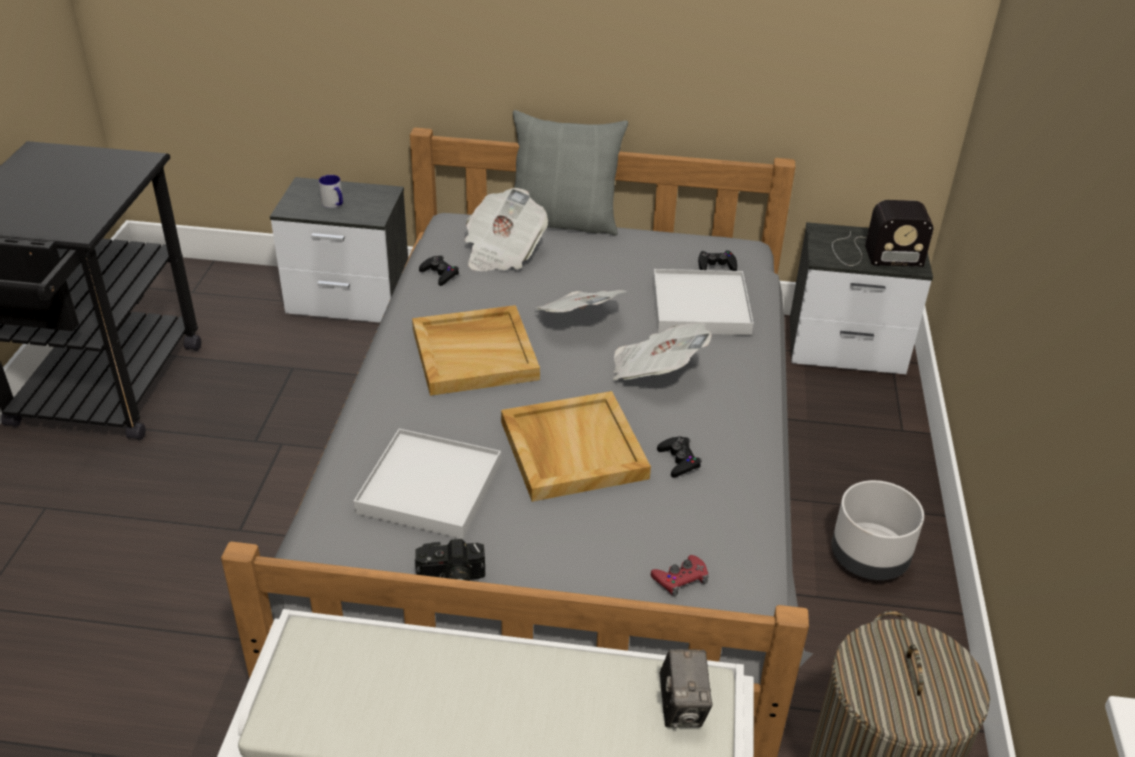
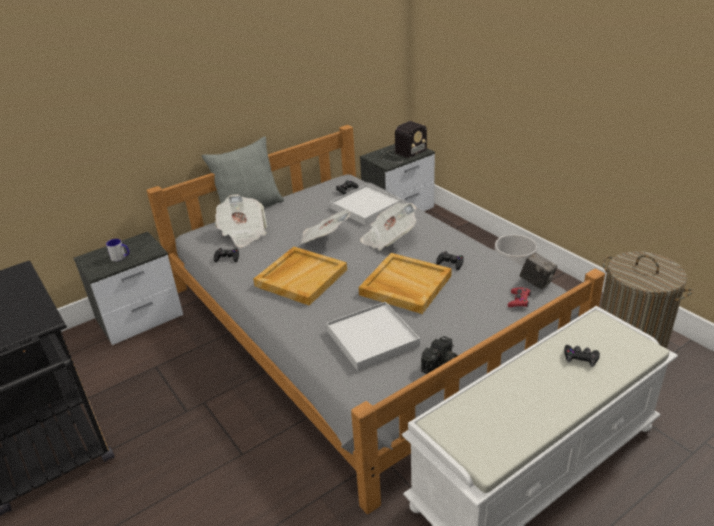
camera: 40 degrees left, 5 degrees down
camera [659,649,713,728] -> camera moved to [520,253,557,290]
none -> black game controller [564,345,600,367]

